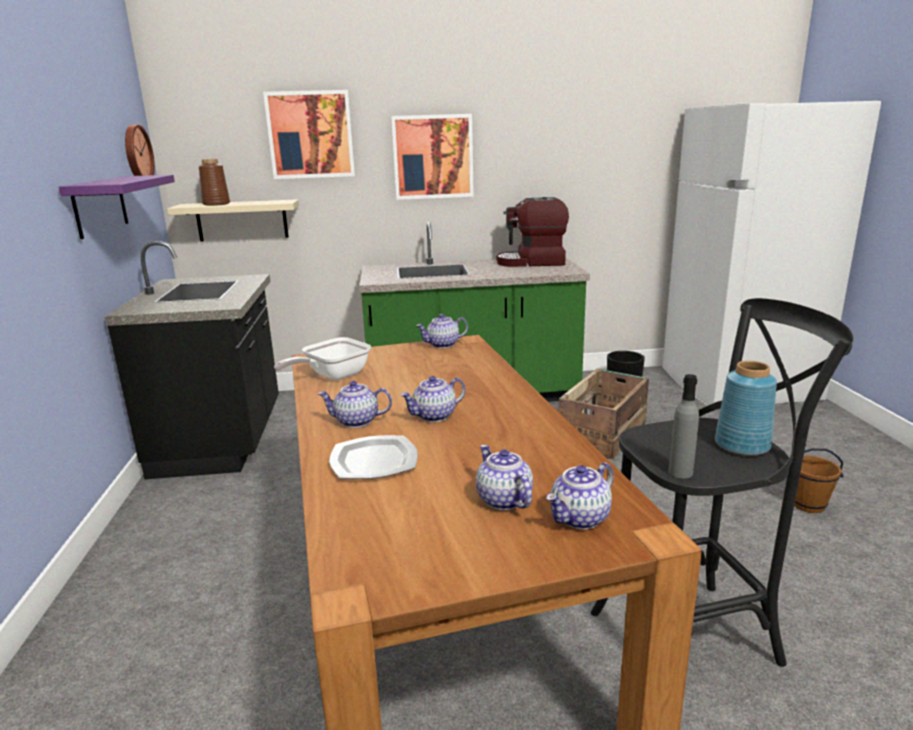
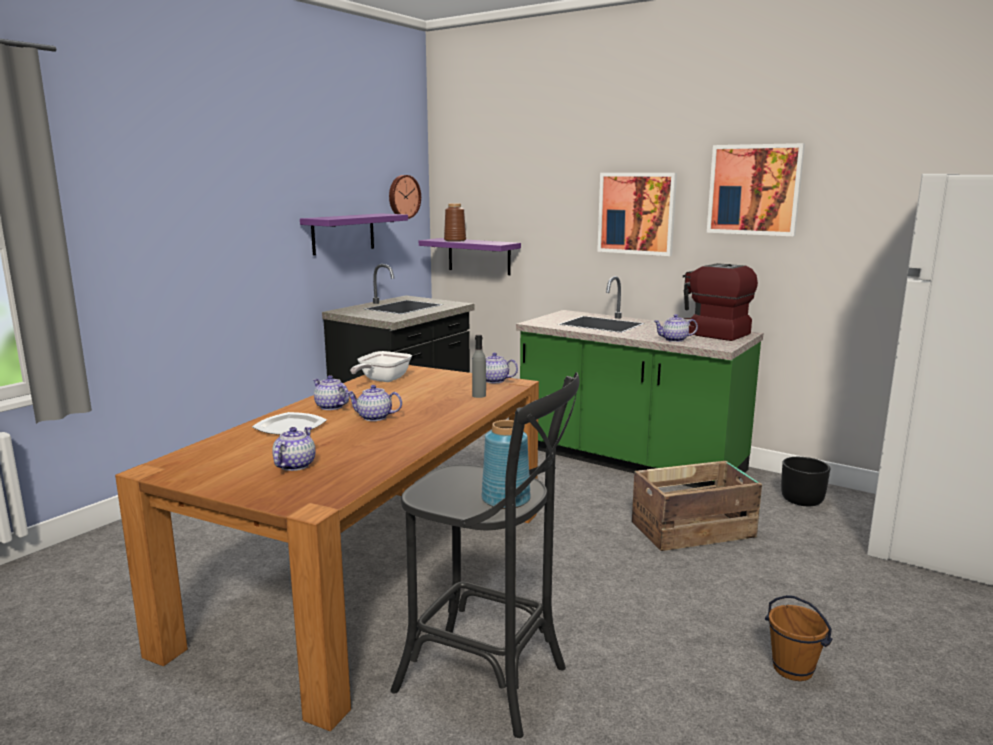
camera: 40 degrees right, 5 degrees down
beige shelf [167,199,299,241] -> purple shelf [419,238,521,275]
picture [263,90,355,179] -> picture moved to [707,143,805,236]
frying pan [274,337,371,380] -> frying pan turned 60 degrees counterclockwise [350,351,412,382]
teapot [546,462,614,529] -> teapot moved to [654,314,698,342]
grey bottle [669,374,699,478] -> grey bottle moved to [472,335,486,398]

